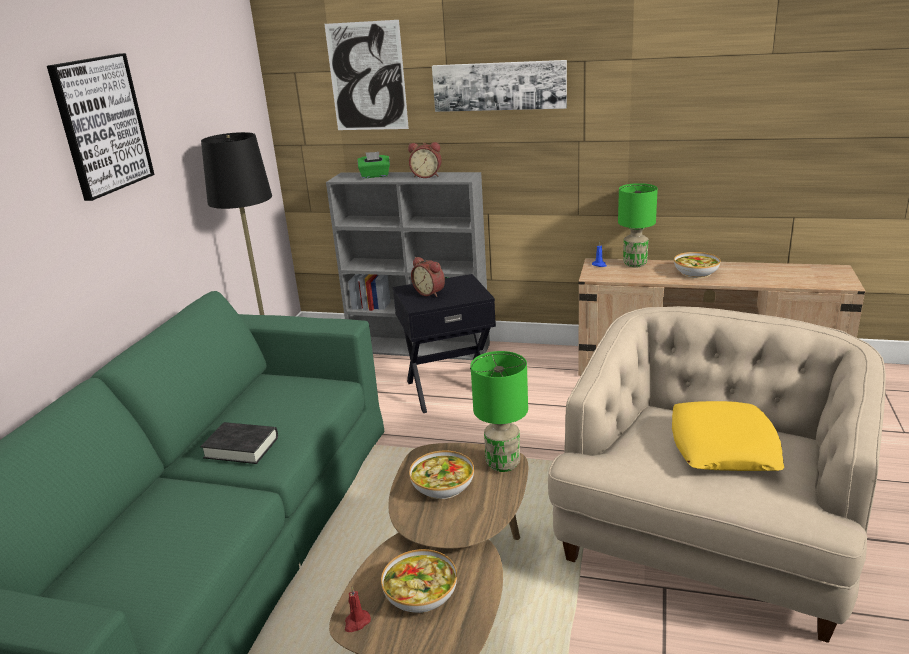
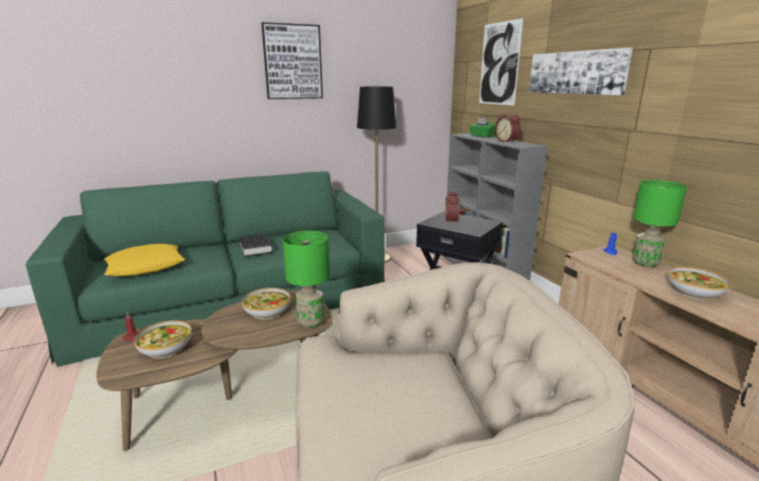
camera: 50 degrees right, 5 degrees down
yellow pillow [672,401,784,471] -> yellow pillow moved to [104,244,185,276]

